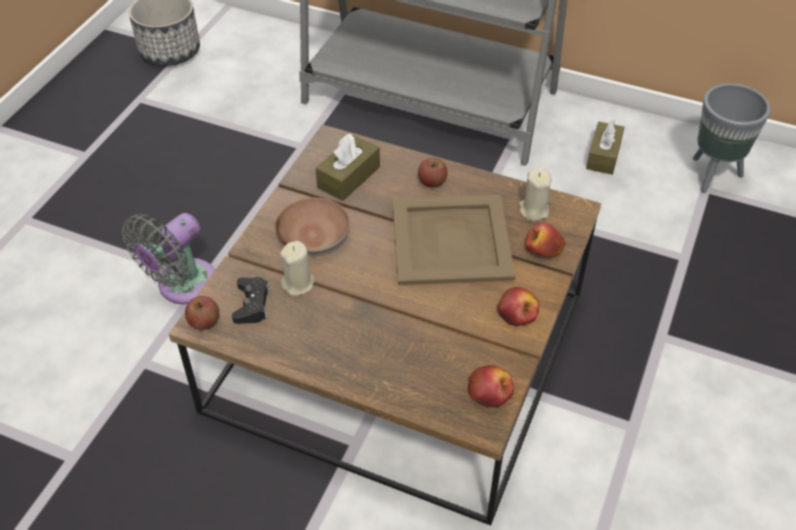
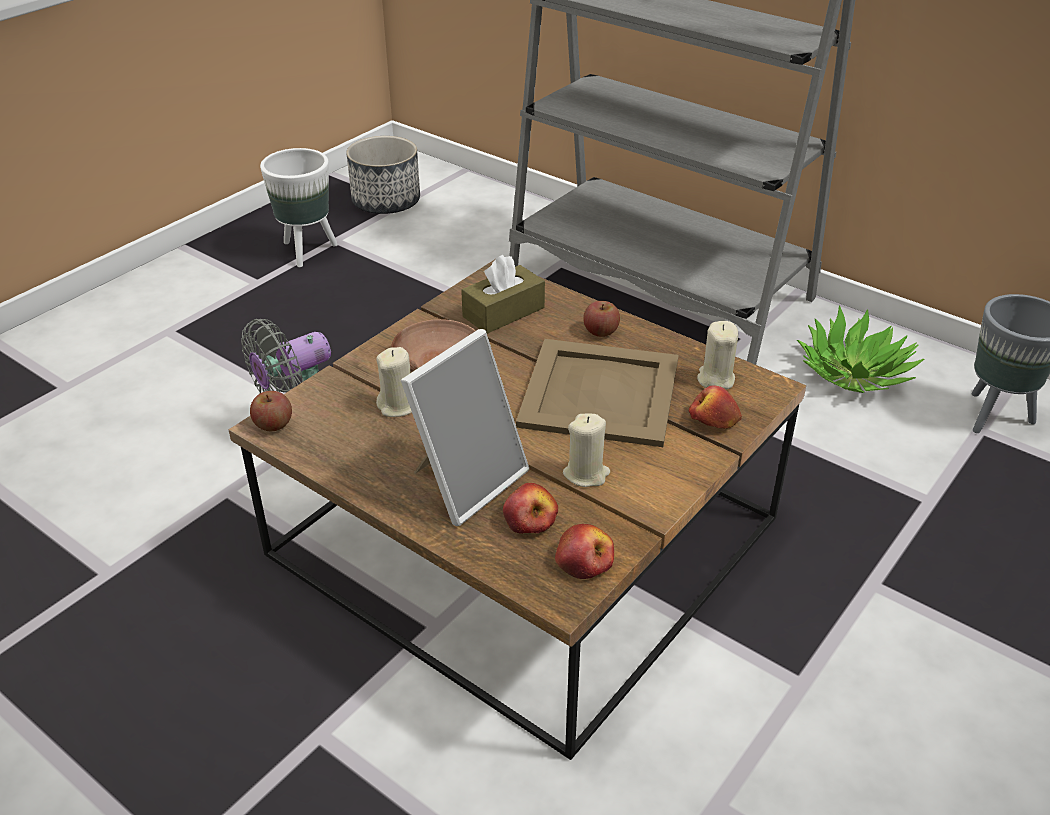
camera: 15 degrees right, 10 degrees down
black game controller [232,277,271,324] -> none
apple [497,287,540,326] -> apple moved to [503,483,558,534]
brown tissue box [586,120,625,175] -> potted plant [797,306,924,393]
none -> white planter [260,148,338,267]
none -> picture frame [401,329,529,526]
none -> beige candle [563,414,610,487]

